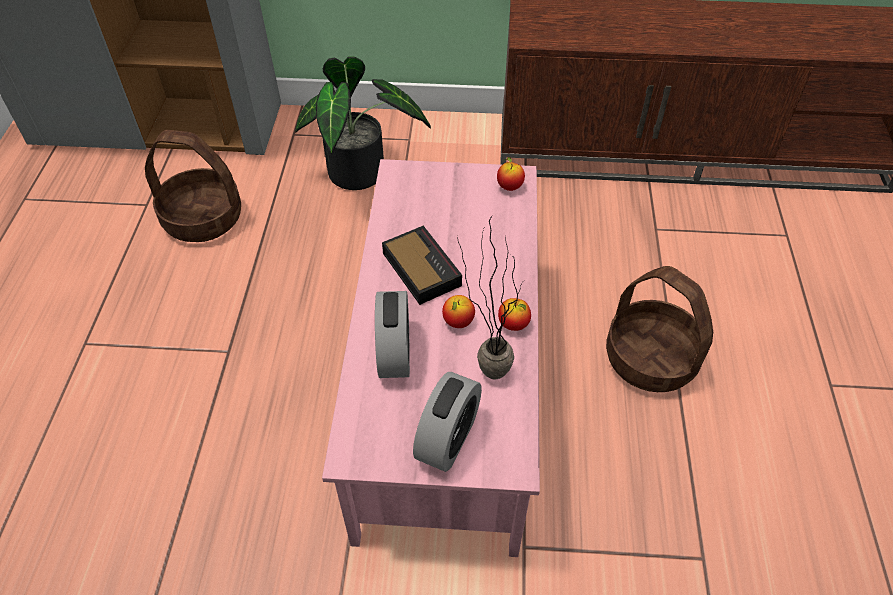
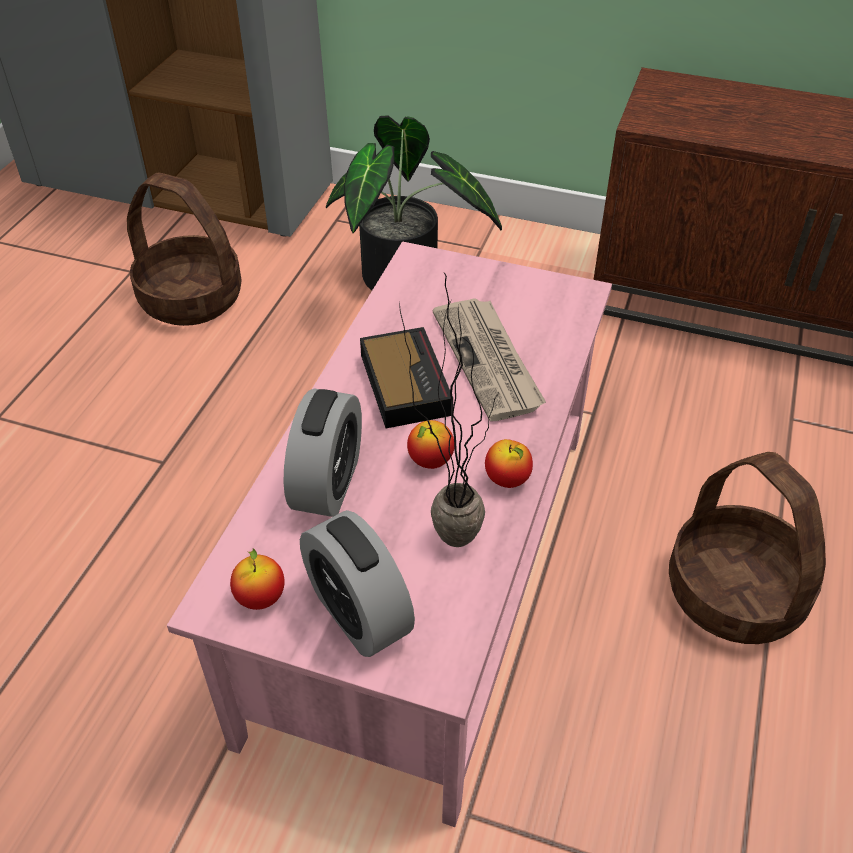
camera: 15 degrees right, 5 degrees down
alarm clock [413,372,482,472] -> alarm clock turned 105 degrees clockwise [300,510,415,657]
apple [497,157,525,191] -> apple moved to [230,548,284,610]
none -> newspaper [433,298,546,421]

